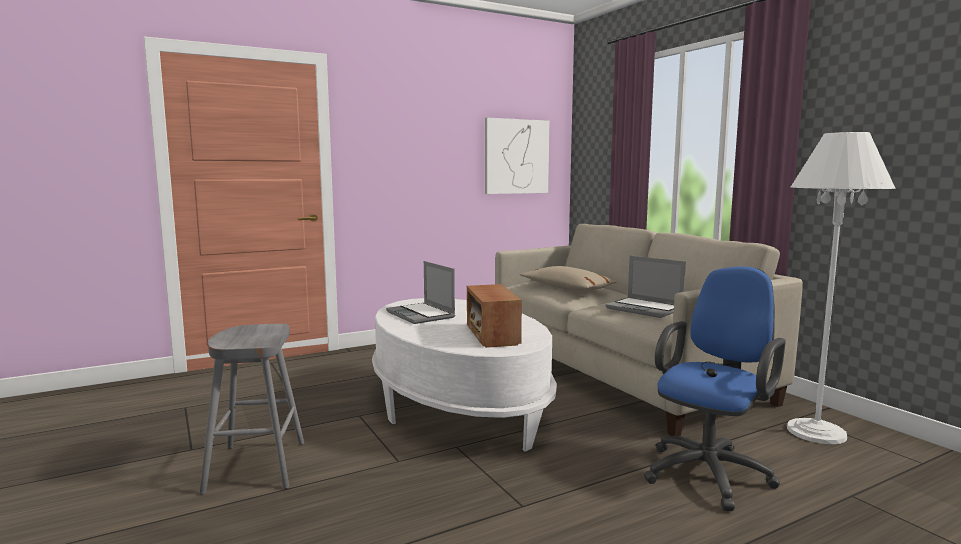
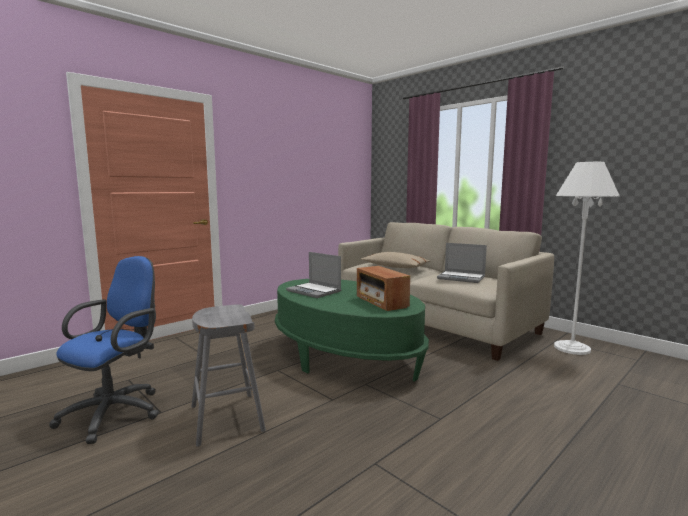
camera: 15 degrees left, 0 degrees up
white coffee table [372,298,557,452] -> green coffee table [275,279,429,382]
picture [485,118,550,194] -> none
blue office chair [644,266,786,511] -> blue office chair moved to [49,256,159,444]

